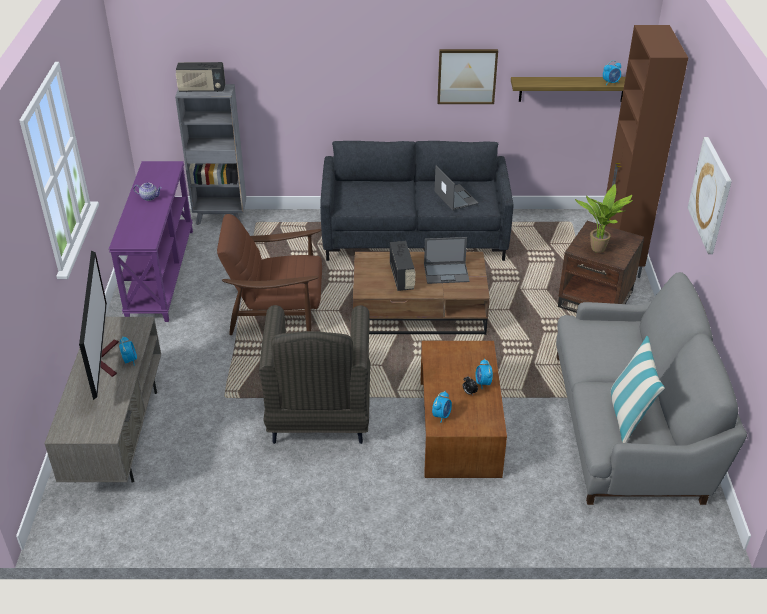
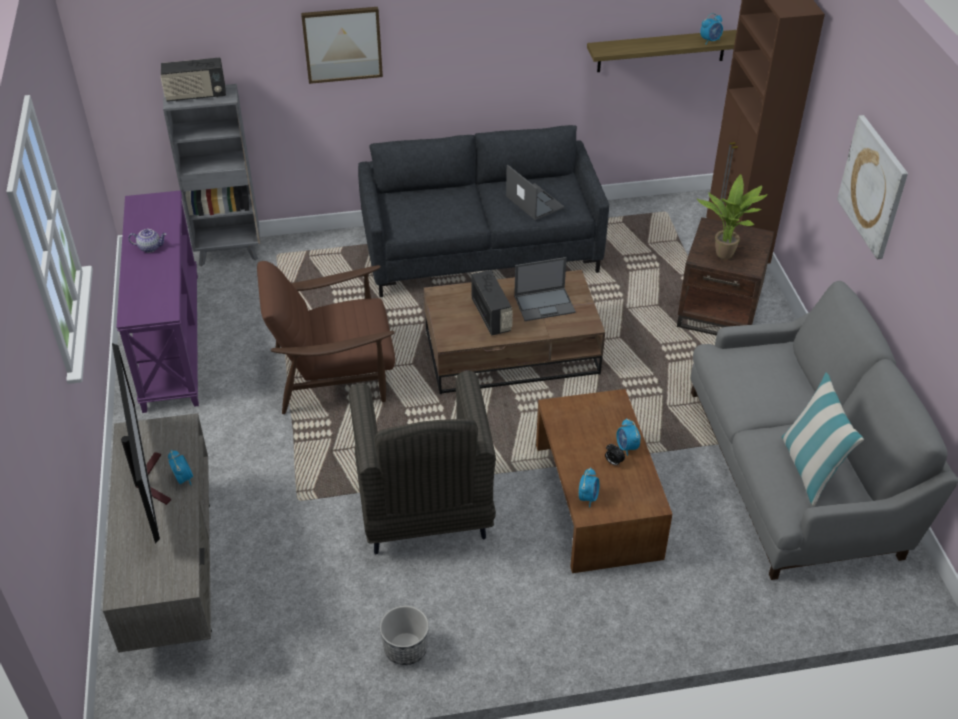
camera: 10 degrees left, 5 degrees up
picture [437,49,498,104] -> picture moved to [301,7,383,84]
none -> planter [380,606,429,665]

